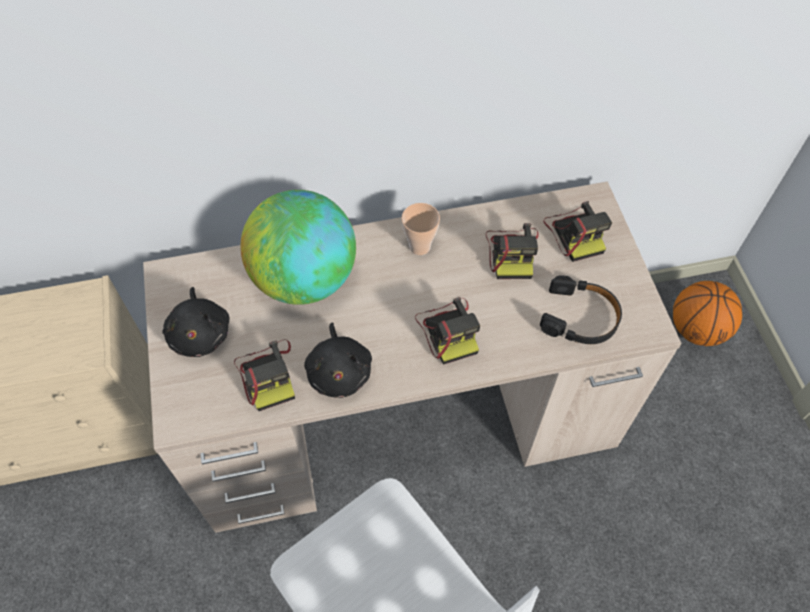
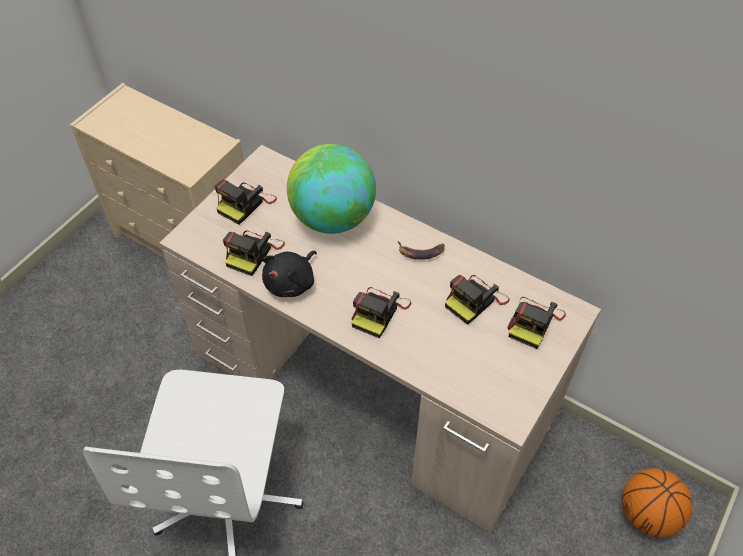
camera: 45 degrees right, 5 degrees down
black plush toy [162,287,230,357] -> camera [214,180,277,225]
cup [402,203,440,255] -> banana [398,241,445,260]
black headphones [540,275,622,344] -> none

